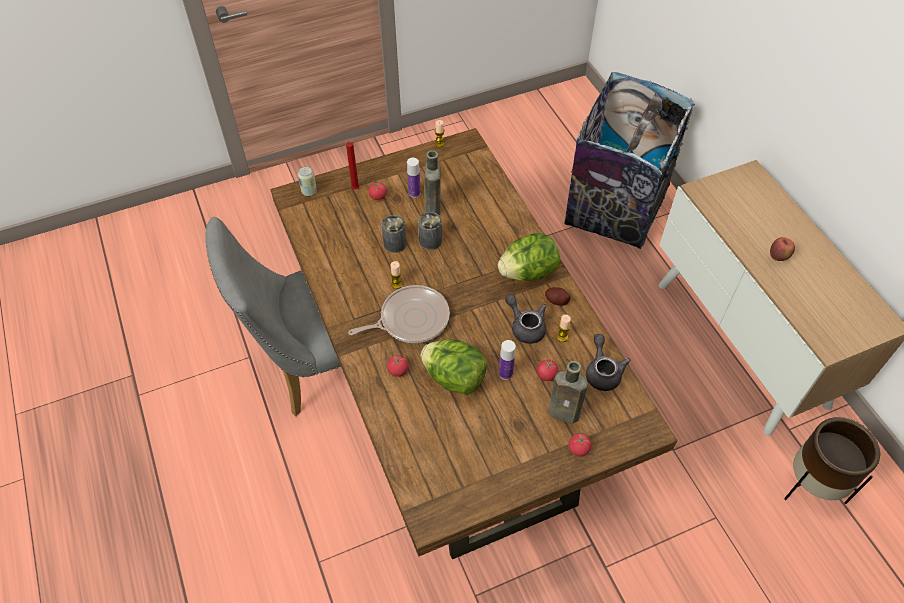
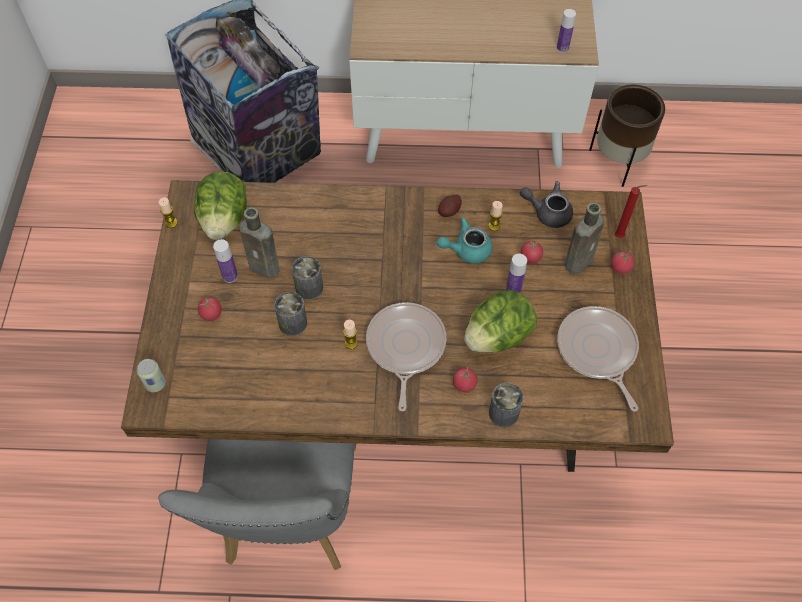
camera: 65 degrees left, 5 degrees up
red candle [346,142,359,189] -> red candle moved to [615,185,647,238]
lettuce [498,233,560,281] -> lettuce moved to [194,171,247,240]
grey teapot [505,294,546,344] -> turquoise teapot [437,217,493,264]
apple [770,237,795,261] -> none
none -> can [489,383,523,427]
none -> bottle [557,9,576,53]
none -> frying pan [557,306,639,412]

